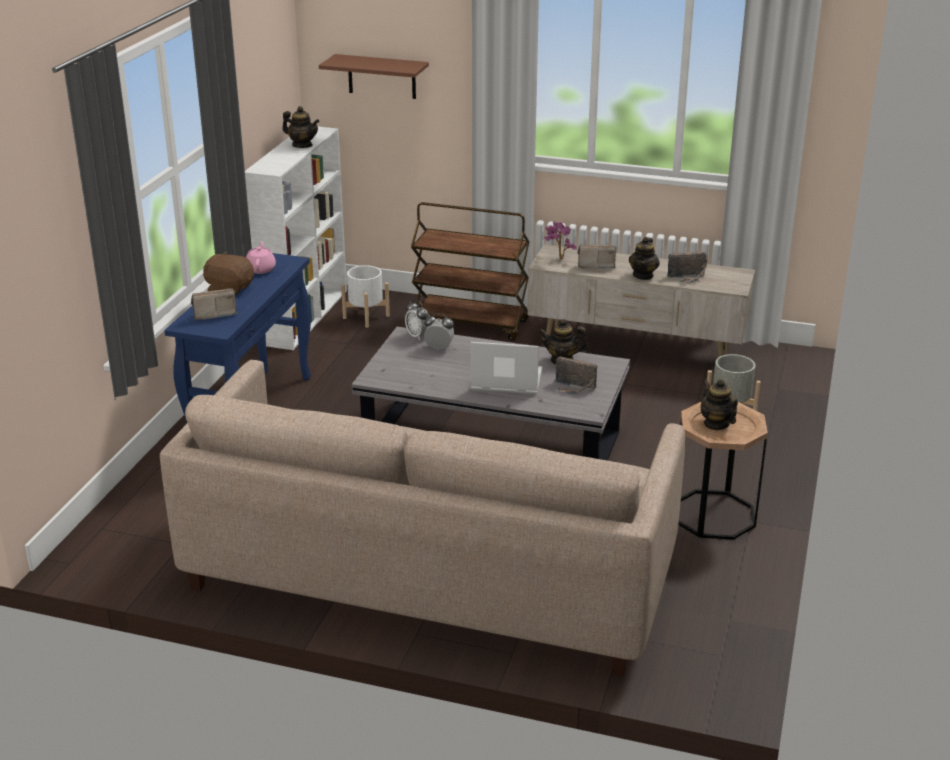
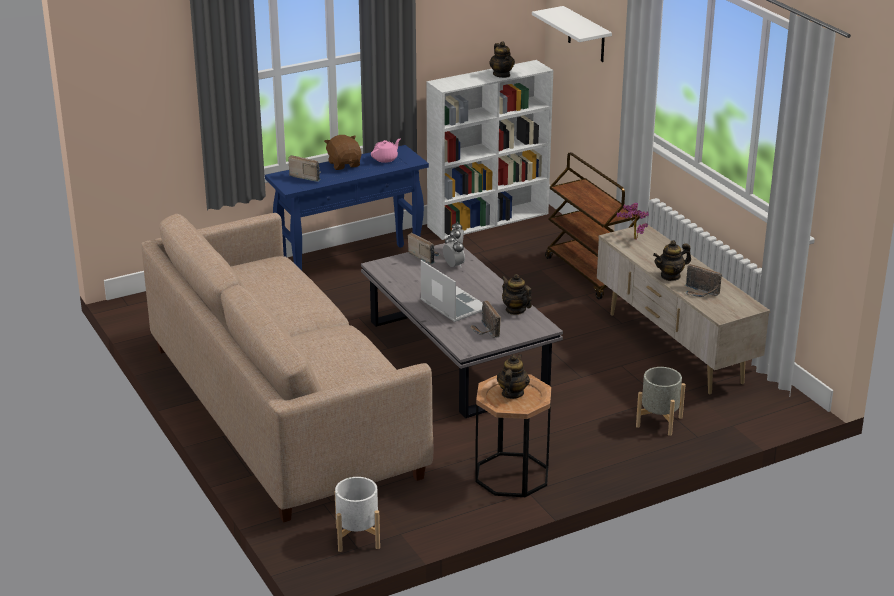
camera: 45 degrees right, 0 degrees up
brown shelf [319,54,429,99] -> white shelf [532,6,612,62]
white planter [341,265,390,328] -> white planter moved to [335,477,380,552]
radio [577,244,616,269] -> radio moved to [408,233,441,264]

